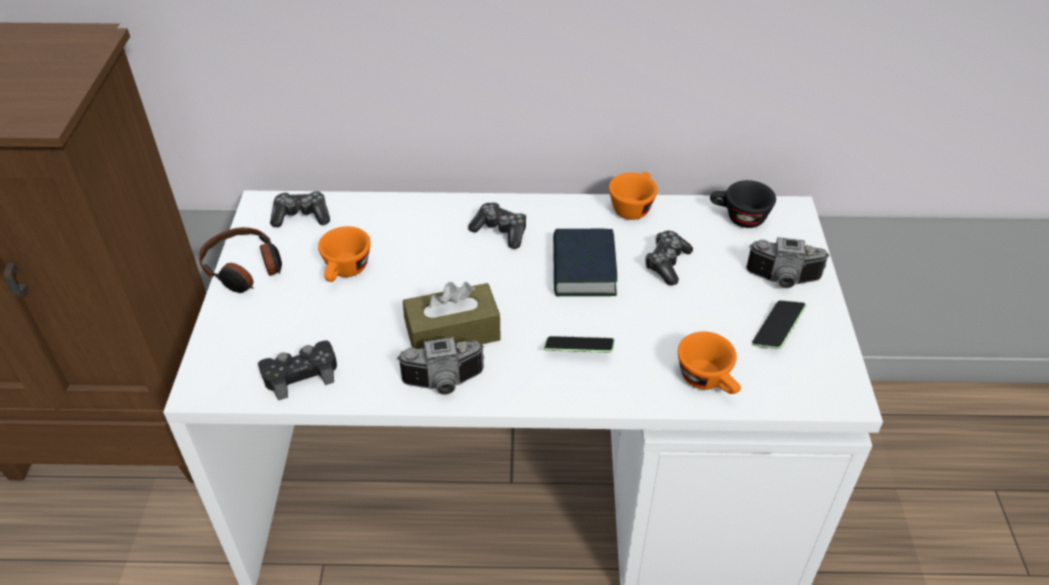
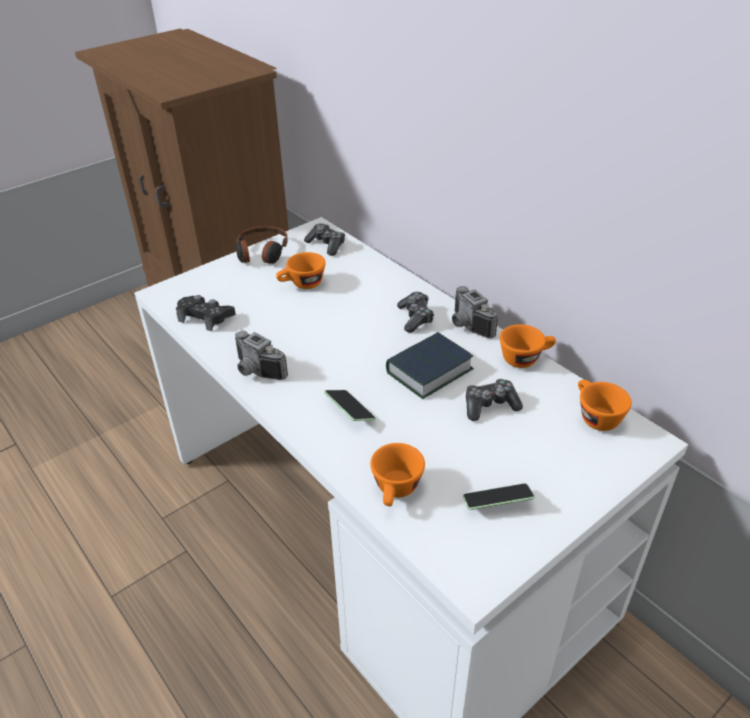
camera: 50 degrees right, 5 degrees down
brown tissue box [403,282,501,349] -> none
black cup [710,180,776,228] -> orange cup [578,380,632,431]
camera [746,237,830,288] -> camera moved to [452,286,498,338]

